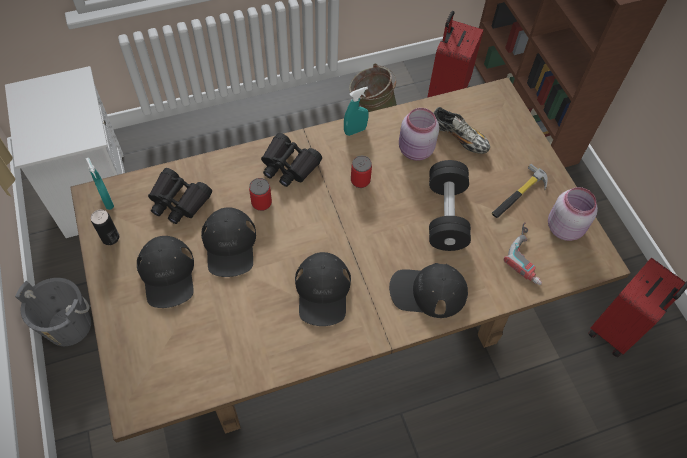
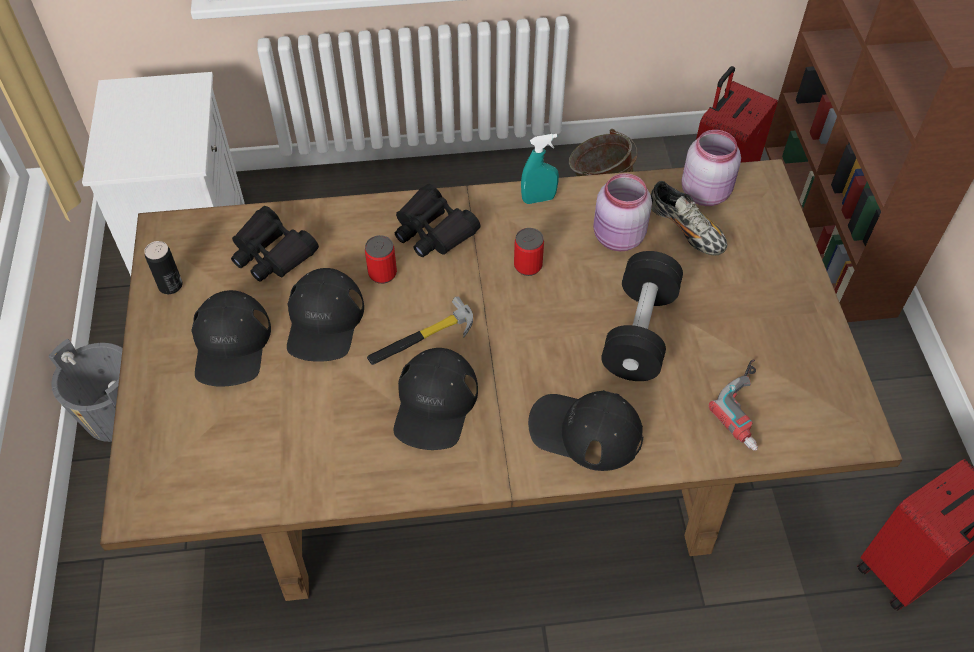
camera: 15 degrees right, 5 degrees down
turquoise spray bottle [86,158,114,210] -> none
hammer [492,164,548,218] -> hammer moved to [367,297,473,365]
pink jar [548,187,598,241] -> pink jar moved to [681,130,741,206]

